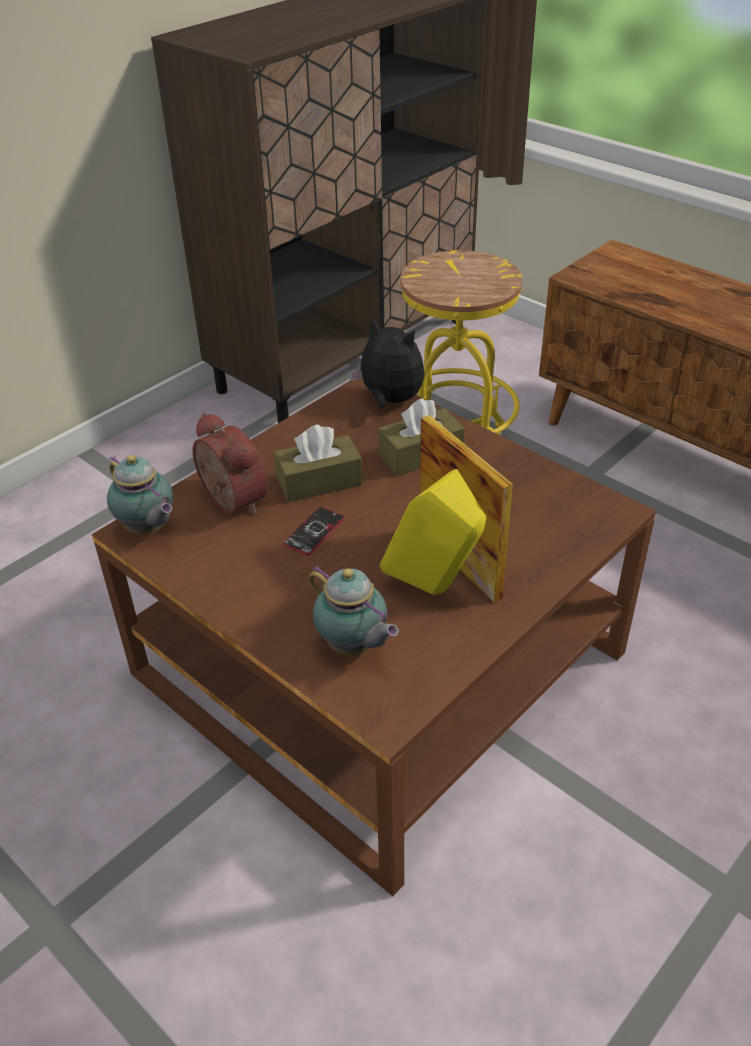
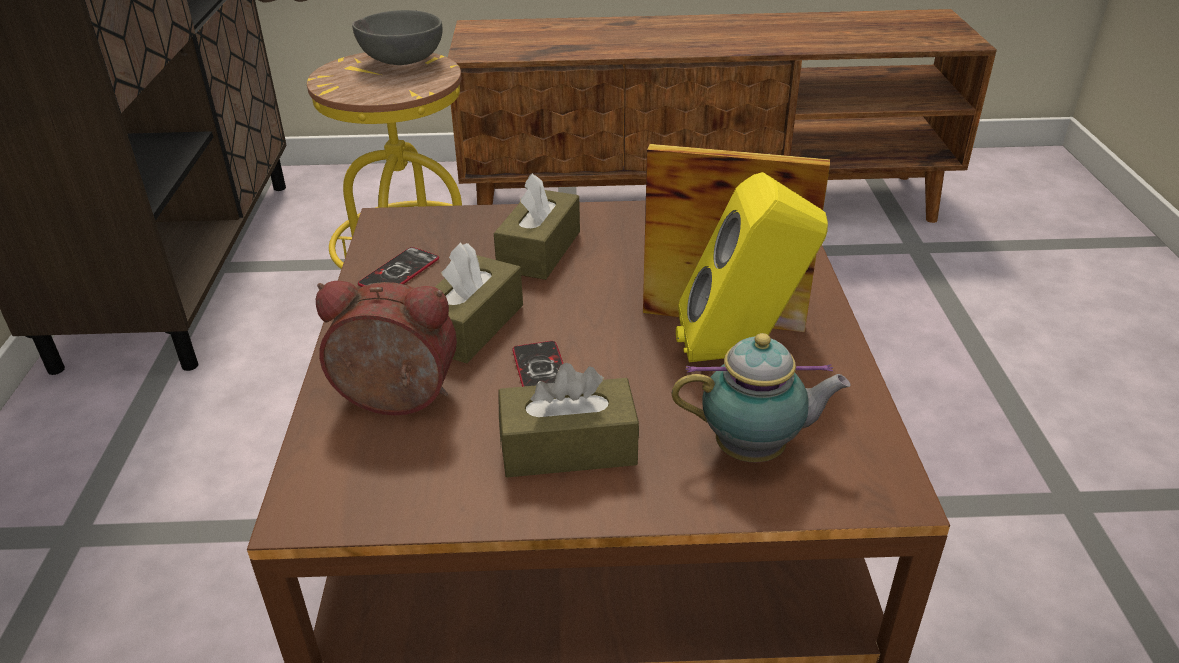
camera: 45 degrees left, 5 degrees down
teapot [107,455,173,534] -> none
plush toy [349,318,425,408] -> none
none -> grey bowl [352,10,443,65]
none -> phone [358,247,439,287]
none -> brown tissue box [499,363,639,477]

